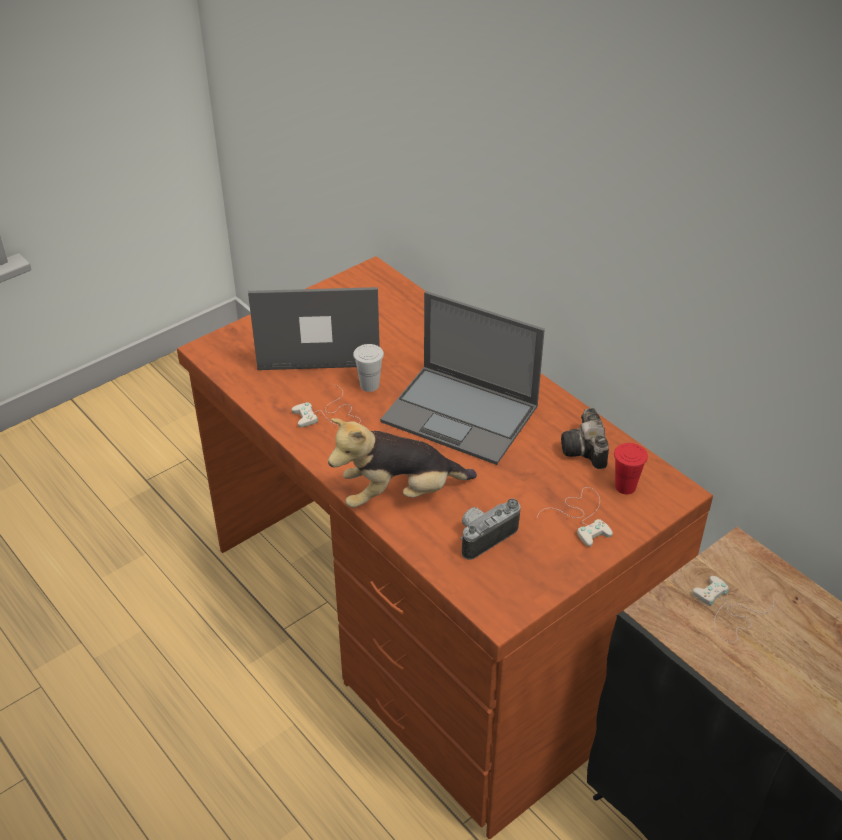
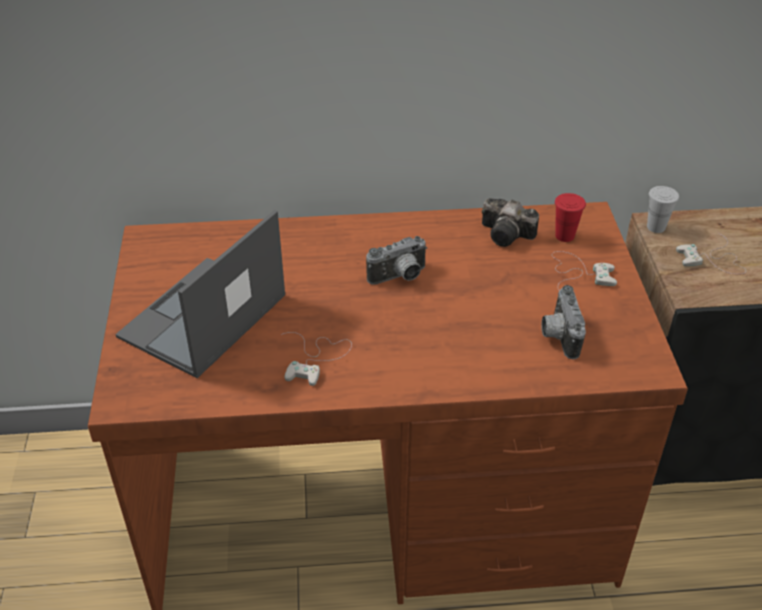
camera: 55 degrees left, 0 degrees up
plush toy [328,418,477,508] -> none
white cup [353,344,384,392] -> white cup moved to [647,186,679,233]
laptop [380,291,545,465] -> camera [366,236,427,285]

